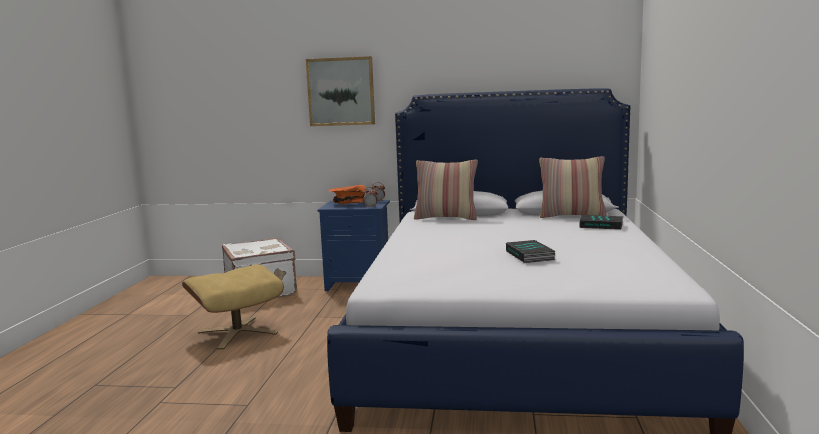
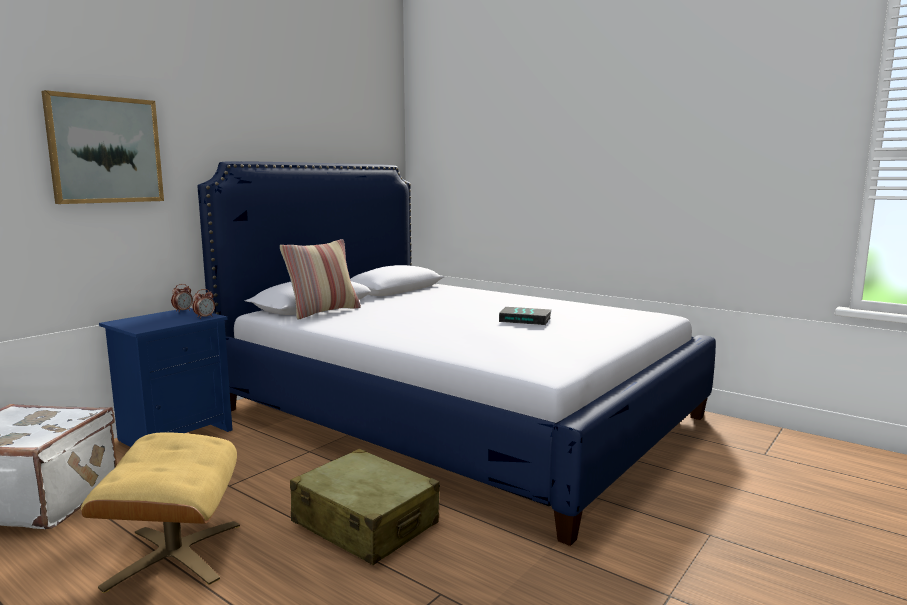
camera: 60 degrees left, 0 degrees up
orange bowl [328,185,366,204] -> none
pillow [539,156,607,218] -> none
book [580,215,624,230] -> none
none -> beige suitcase [290,448,440,565]

